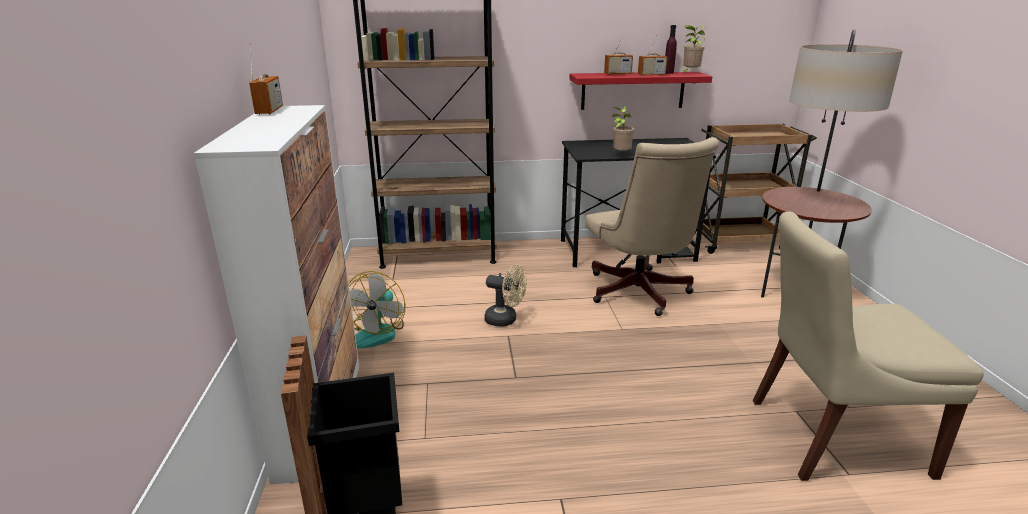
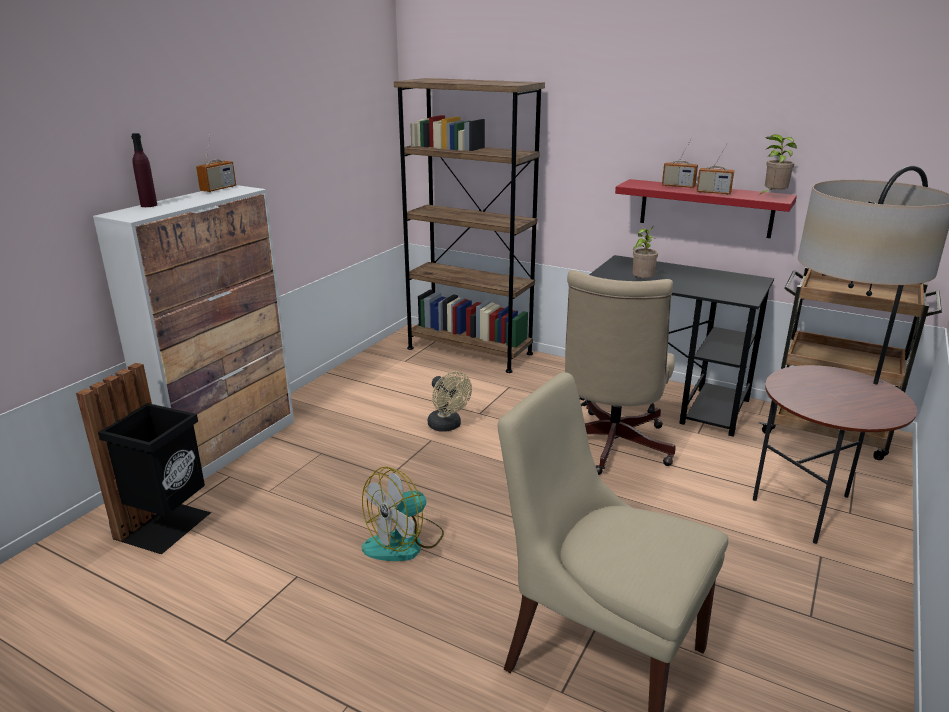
camera: 35 degrees right, 0 degrees up
fan [349,271,405,348] -> fan moved to [362,467,444,561]
purple bottle [665,25,677,74] -> purple bottle moved to [131,133,157,207]

